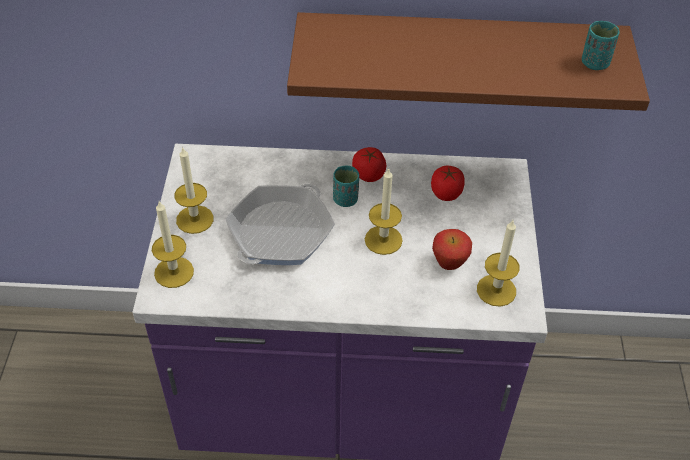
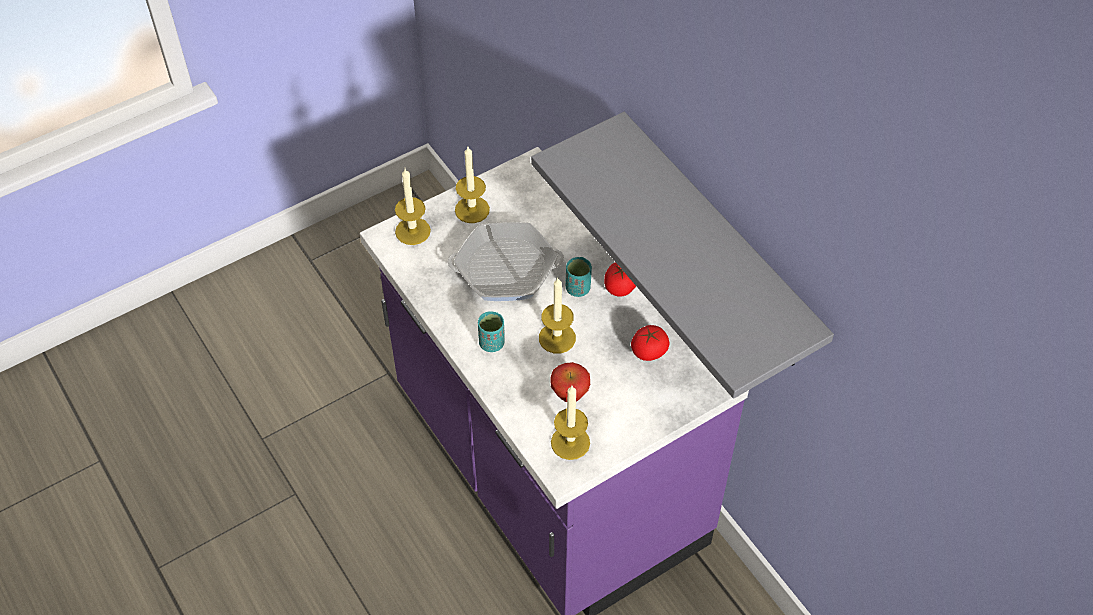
camera: 55 degrees right, 5 degrees up
brown shelf [287,12,650,111] -> grey shelf [531,112,834,399]
turquoise cup [582,21,620,70] -> turquoise cup moved to [478,311,505,352]

